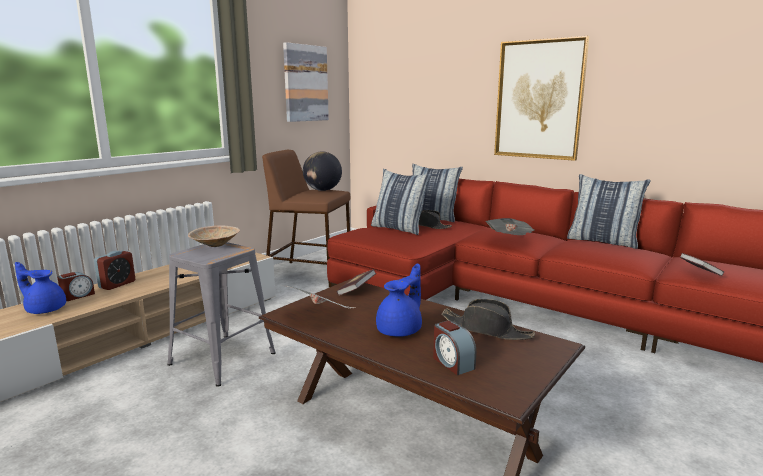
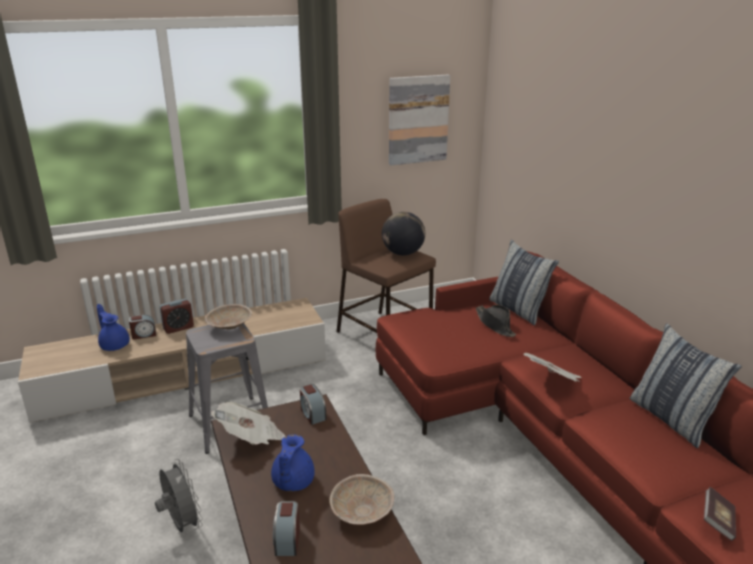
camera: 30 degrees right, 10 degrees up
book [337,269,376,295] -> alarm clock [300,384,327,425]
pillow [371,169,431,235] -> none
blue teapot [376,263,422,337] -> blue teapot turned 120 degrees clockwise [271,435,315,491]
black hat [442,299,535,340] -> beige bowl [329,474,394,525]
picture [494,36,589,161] -> none
none -> grey fan [155,459,203,532]

